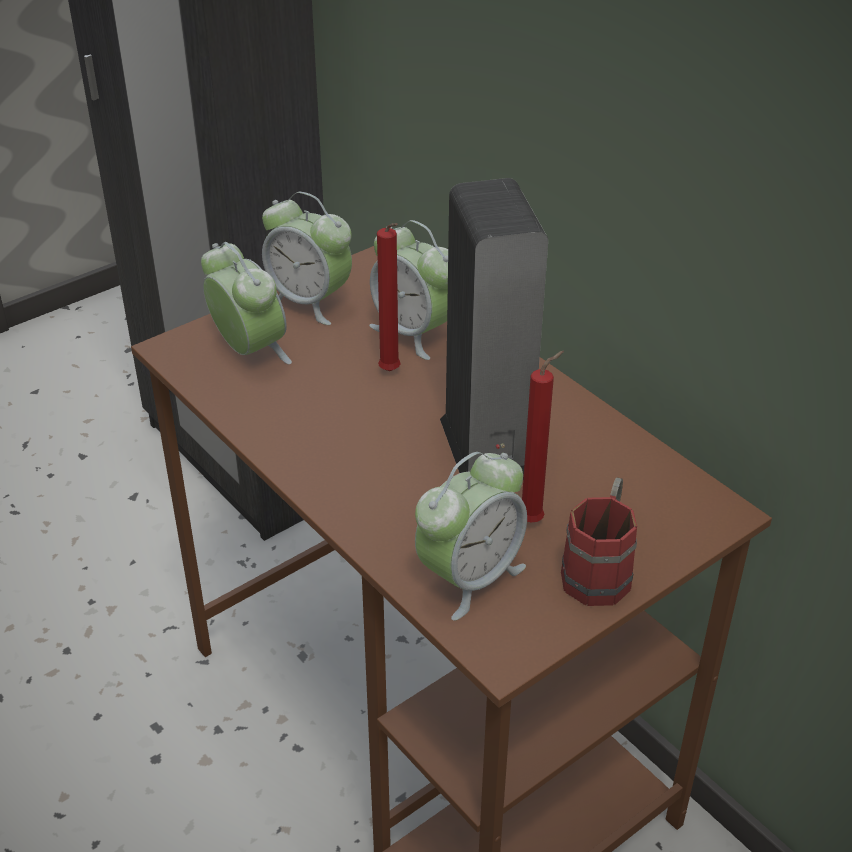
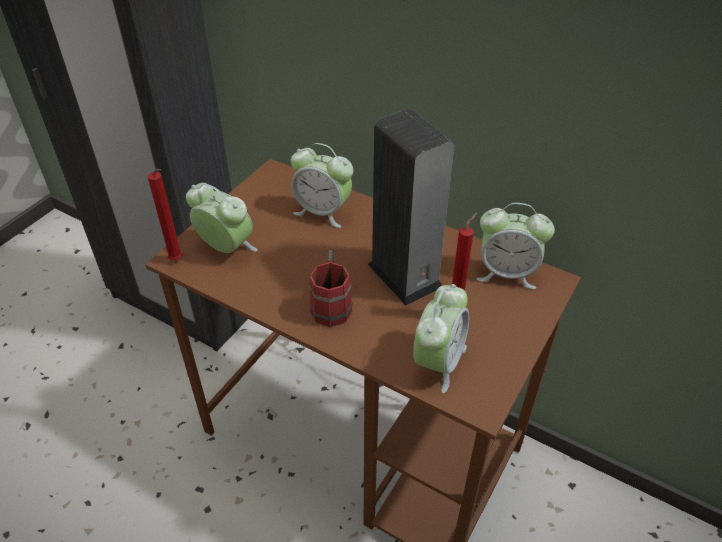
camera: 20 degrees left, 5 degrees up
alarm clock [262,192,352,325] -> alarm clock moved to [477,203,555,289]
red candle [377,223,401,371] -> red candle moved to [148,169,183,261]
red mug [561,477,637,606] -> red mug moved to [309,250,352,327]

